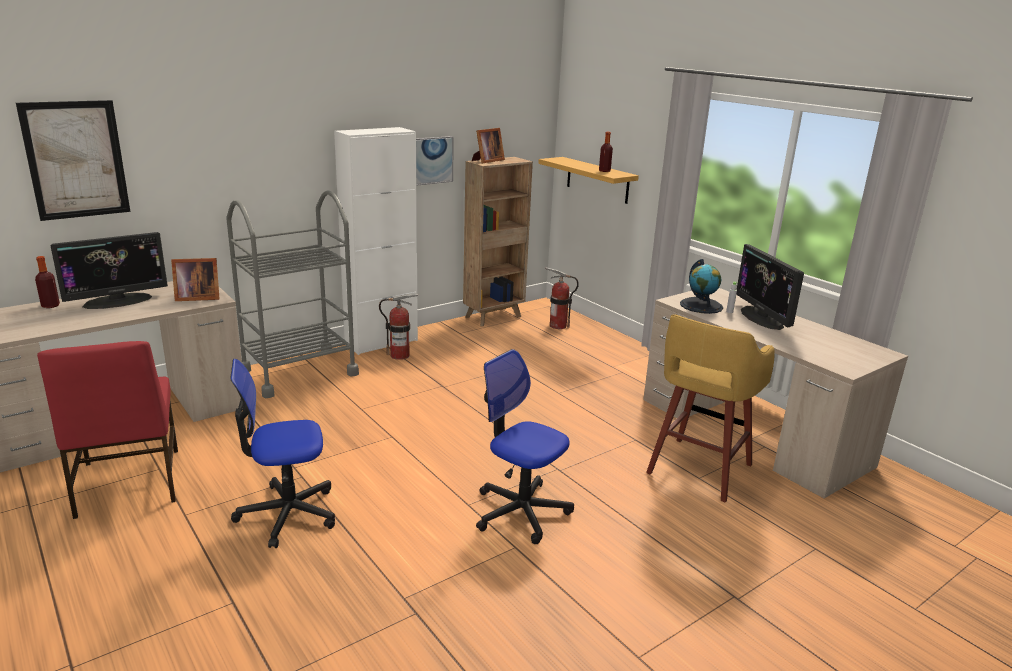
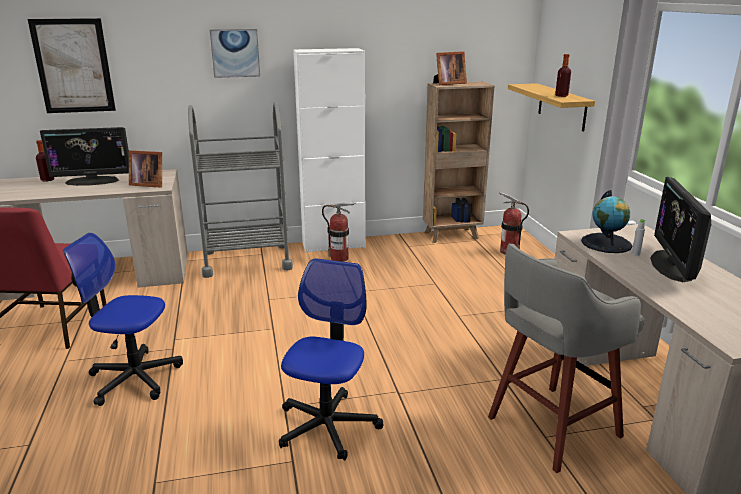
camera: 25 degrees right, 0 degrees up
picture [416,136,454,186] -> picture moved to [210,29,260,78]
office chair [476,349,574,544] -> office chair turned 45 degrees clockwise [279,258,383,460]
yellow stool [646,314,775,502] -> grey stool [488,244,645,473]

